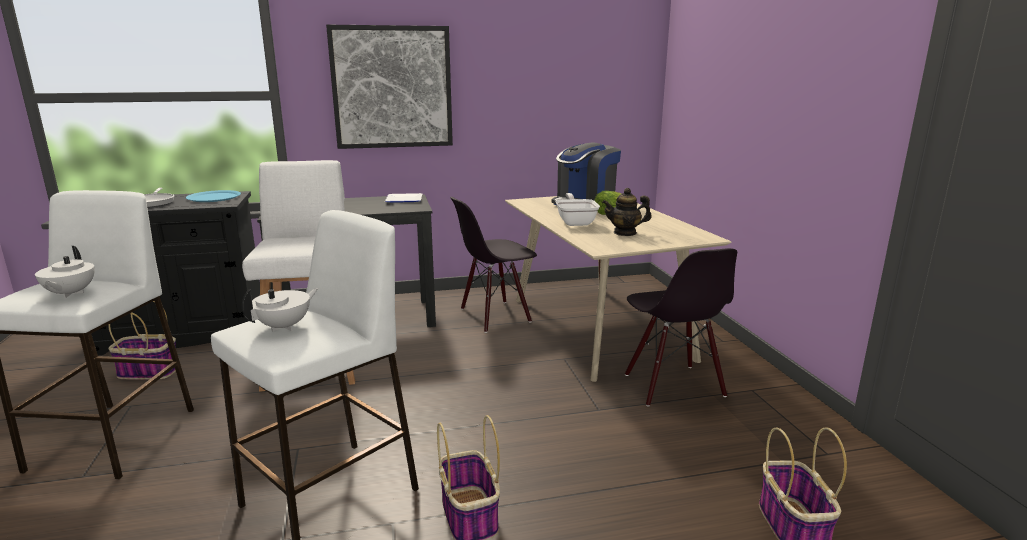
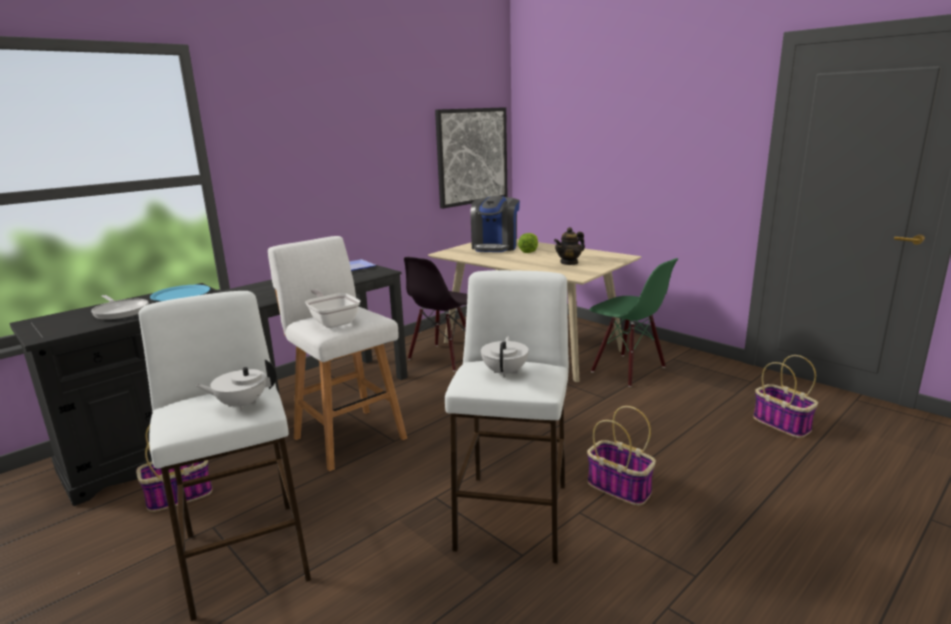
camera: 30 degrees left, 0 degrees up
white teapot [35,246,95,298] -> white teapot turned 120 degrees clockwise [195,360,276,410]
picture [326,25,453,149] -> picture moved to [435,107,508,209]
frying pan [555,193,600,226] -> frying pan moved to [305,289,360,328]
black chair [625,248,737,407] -> green chair [590,258,678,387]

